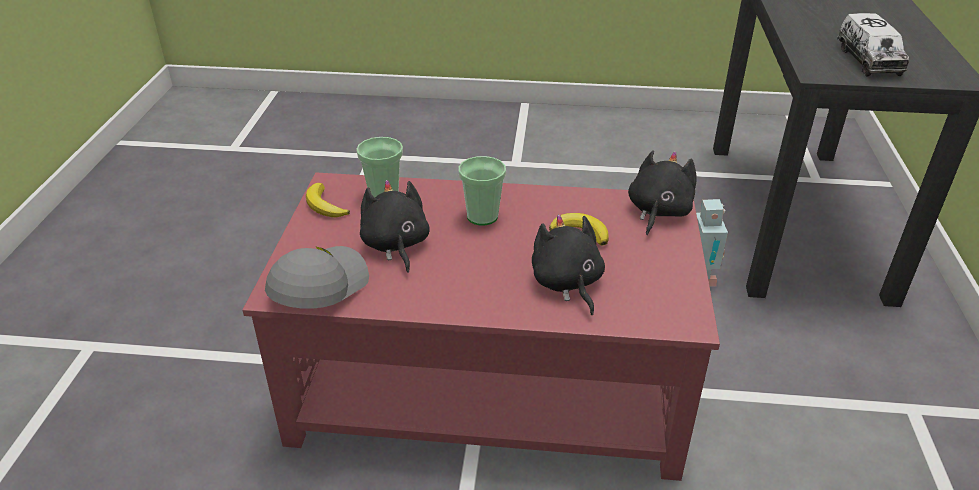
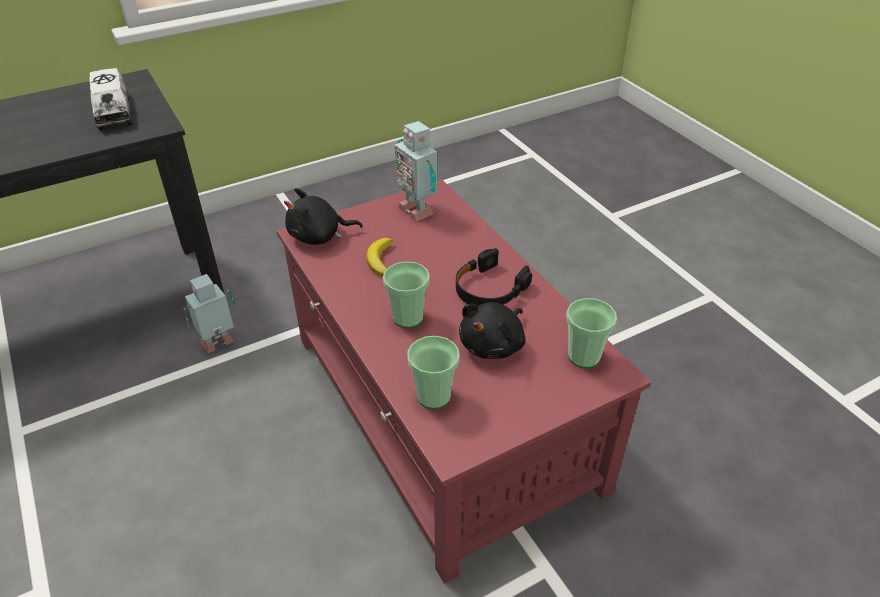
camera: 125 degrees left, 5 degrees up
grey cap [265,246,369,309] -> cup [566,298,617,368]
banana [306,183,350,217] -> none
black plush toy [532,214,605,315] -> none
toy truck [837,13,909,76] -> toy truck turned 105 degrees clockwise [89,68,133,130]
none -> toy robot [395,121,438,222]
none -> black headphones [456,248,532,306]

